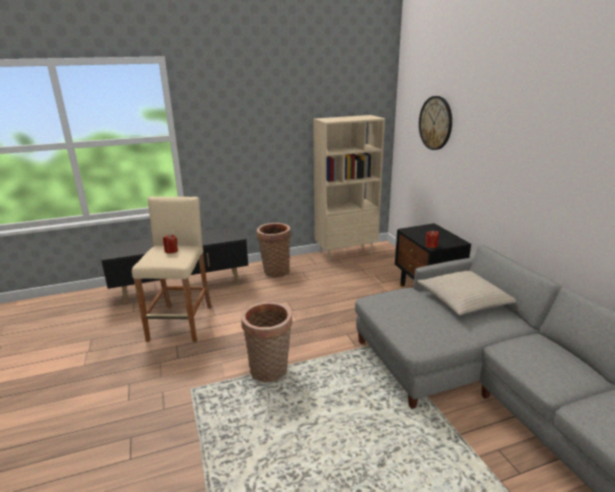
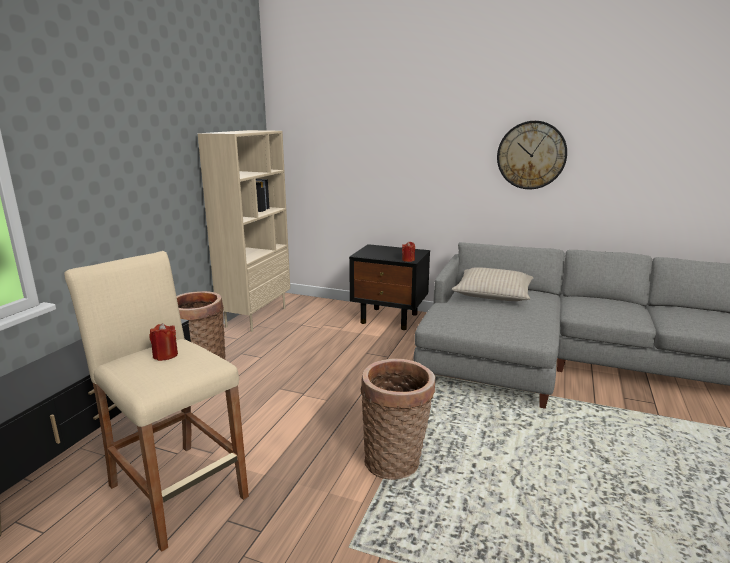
camera: 50 degrees left, 5 degrees down
wall clock [419,96,452,150] -> wall clock moved to [497,121,567,189]

